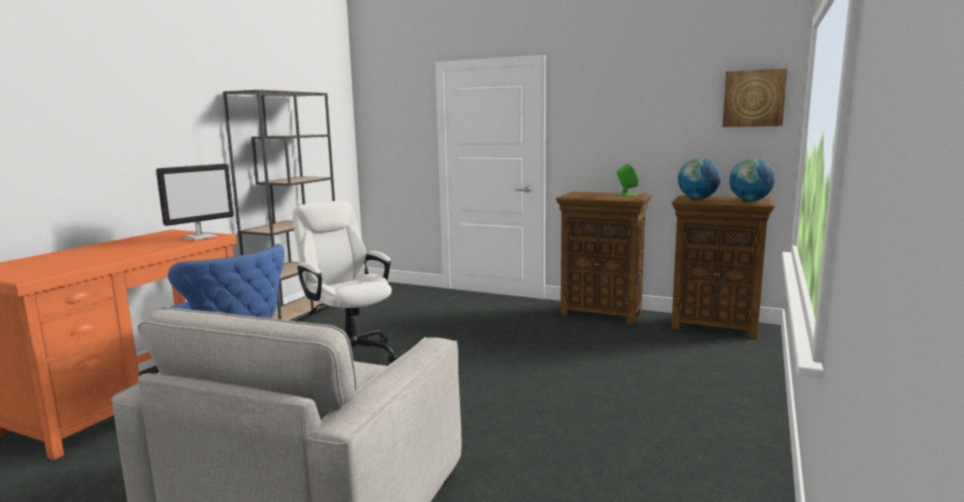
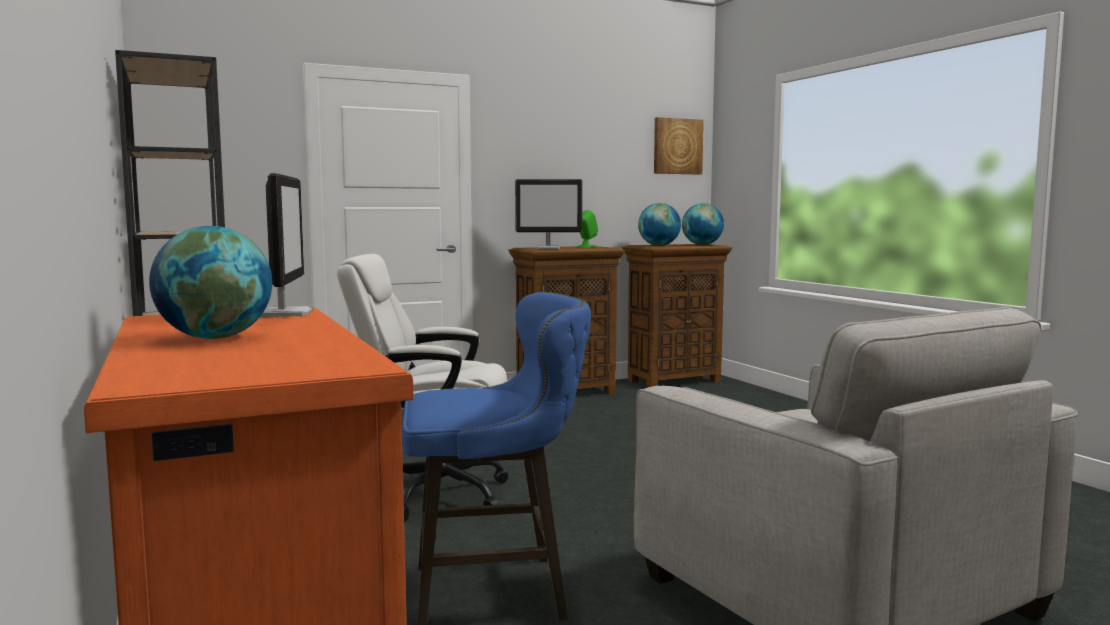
camera: 50 degrees left, 5 degrees down
none -> globe [149,226,272,339]
none -> monitor [515,179,582,249]

